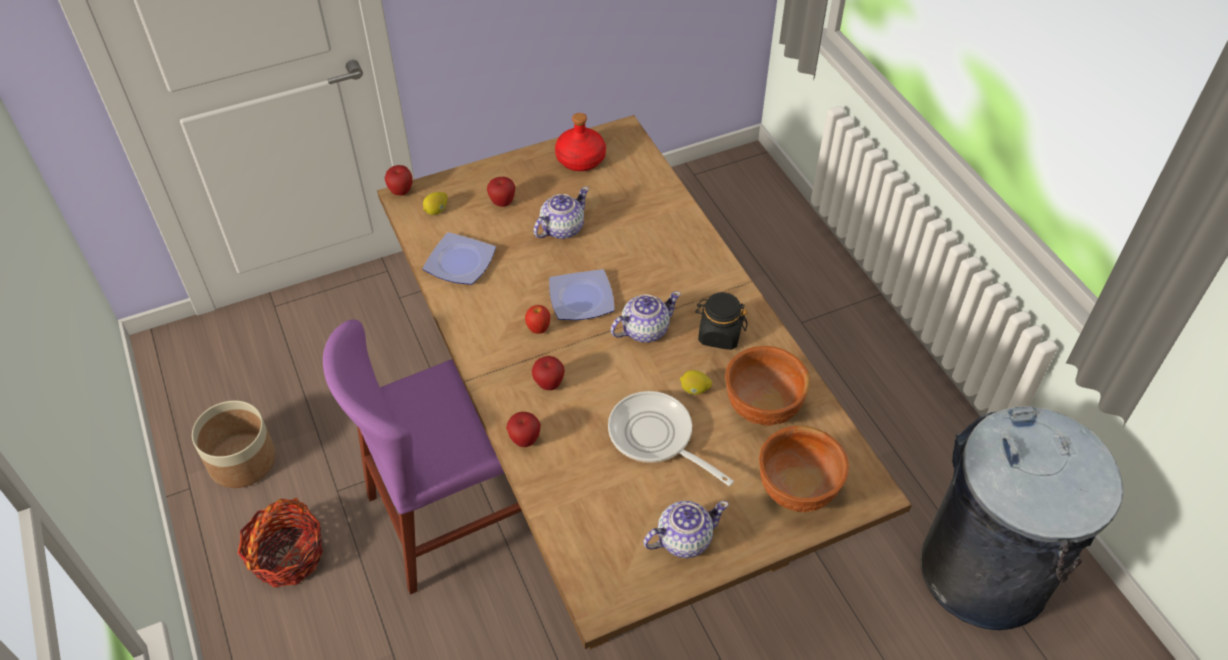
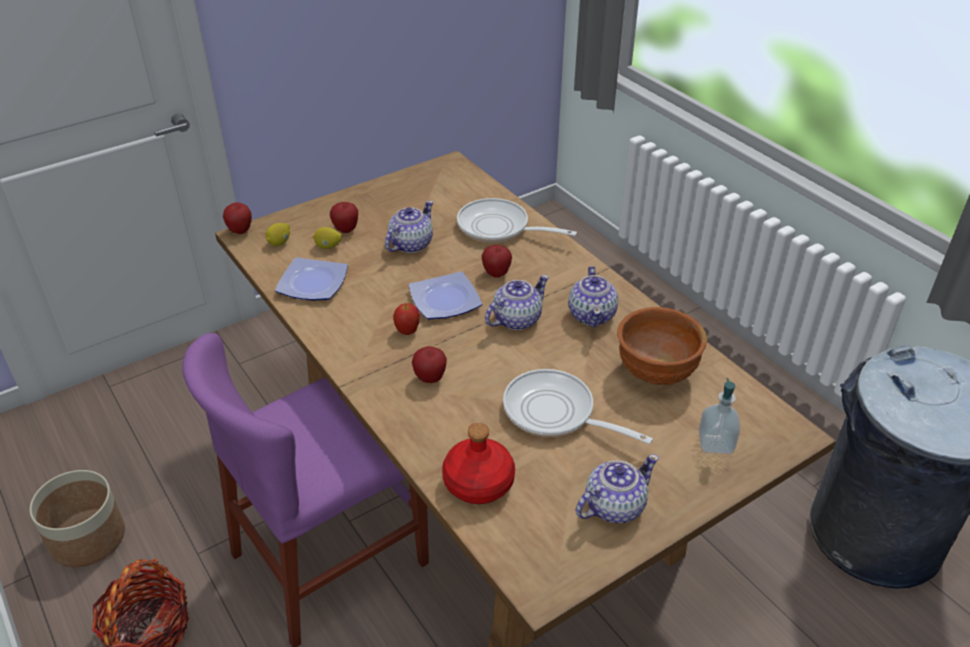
camera: 10 degrees left, 10 degrees down
apple [506,412,541,447] -> apple moved to [482,245,512,278]
red bottle [555,113,606,171] -> red bottle moved to [442,423,515,504]
lemon [680,370,712,394] -> lemon moved to [313,227,342,249]
black jar [695,292,748,350] -> teapot [568,266,618,328]
brown bowl [759,426,849,512] -> soap dispenser [699,378,740,454]
none -> frying pan [457,198,577,242]

